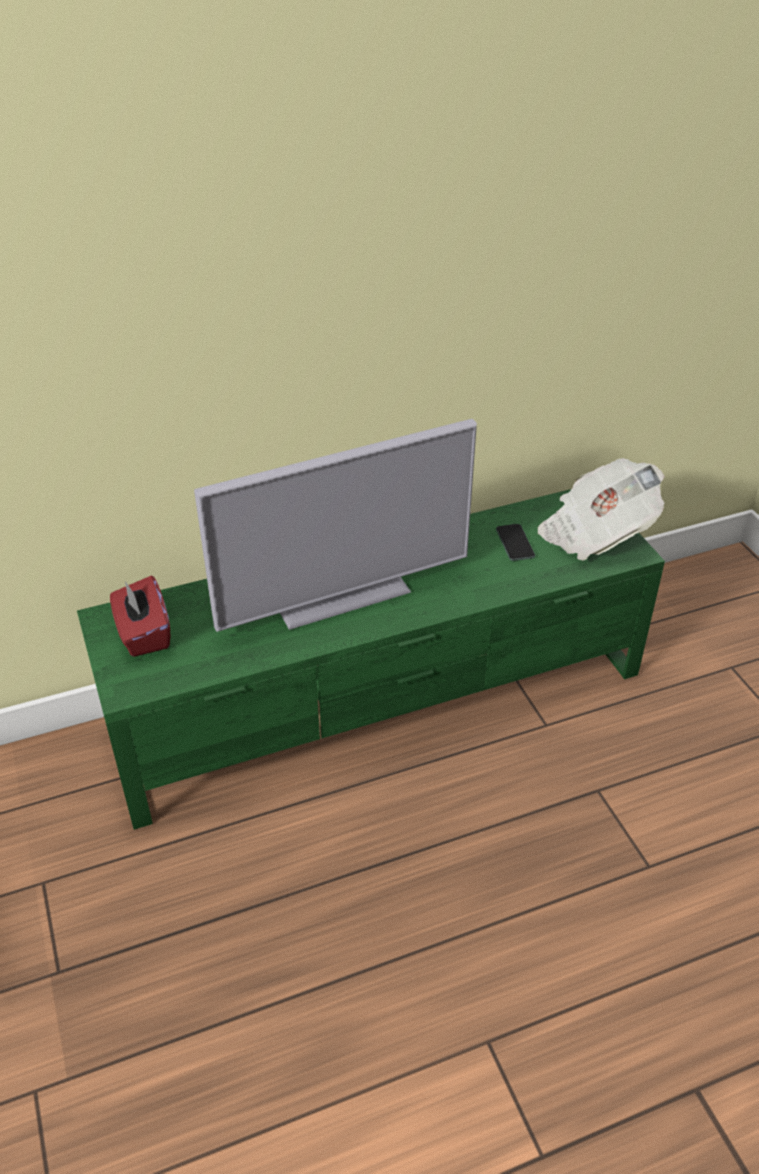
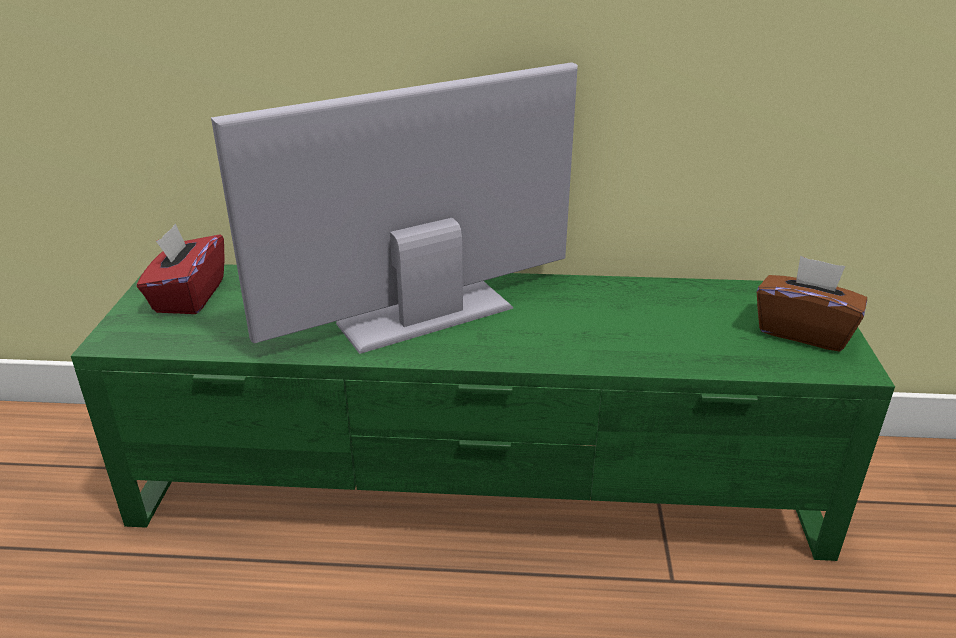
camera: 25 degrees right, 10 degrees down
television [194,419,477,632] -> television turned 150 degrees clockwise [211,63,578,354]
phone [496,524,535,561] -> none
newspaper [538,458,665,561] -> brown tissue box [757,256,867,352]

